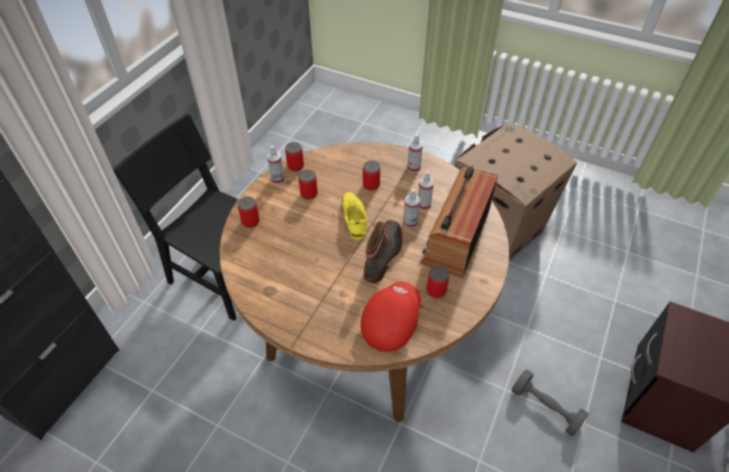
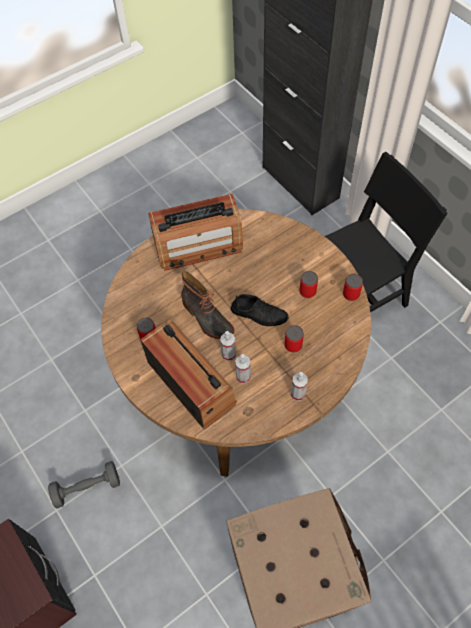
camera: 120 degrees right, 10 degrees up
can [238,197,260,228] -> none
spray bottle [267,145,284,184] -> none
yellow shoe [342,192,368,240] -> black shoe [231,294,289,326]
red cap [361,282,421,352] -> none
none -> radio [148,194,243,271]

